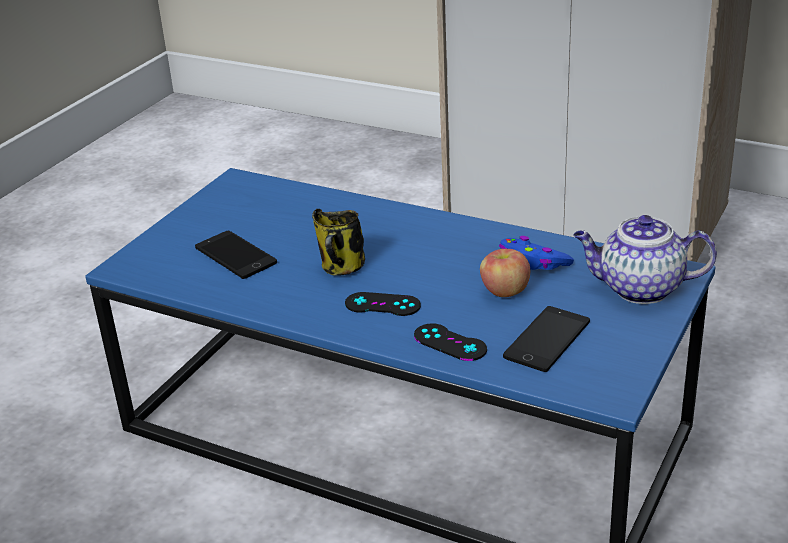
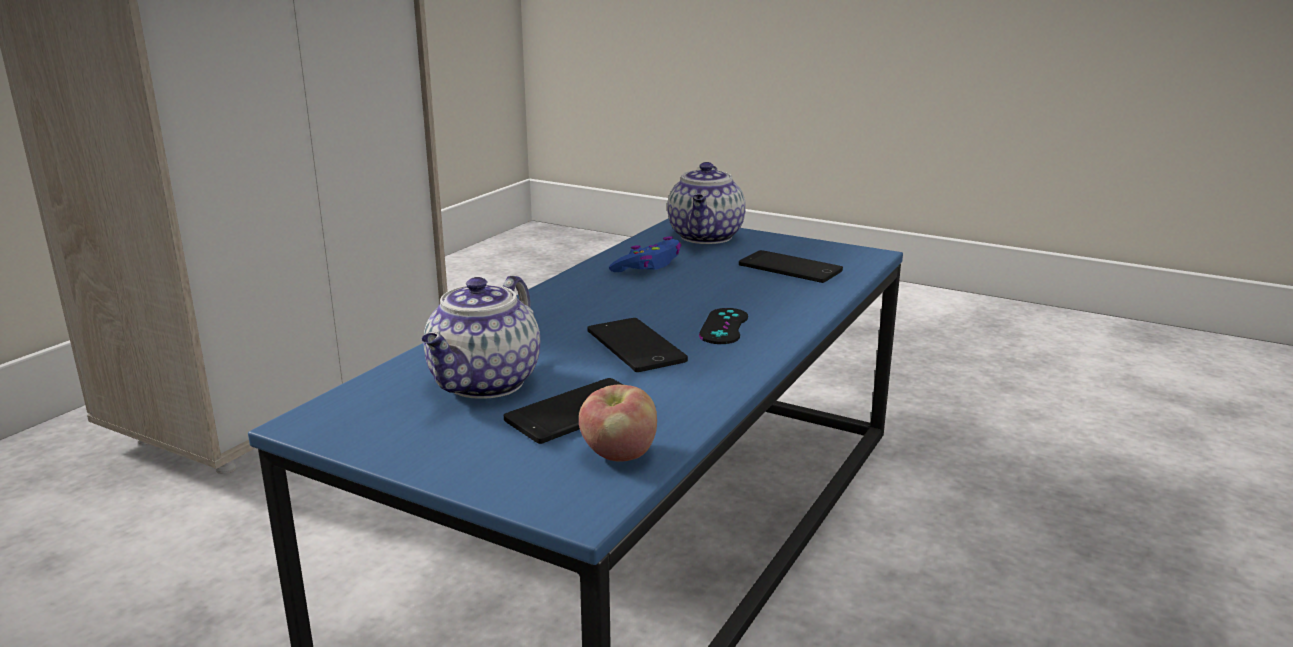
camera: 90 degrees left, 10 degrees down
mug [312,209,365,276] -> phone [587,318,688,372]
black game controller [414,323,487,361] -> none
apple [480,249,530,297] -> apple moved to [579,385,657,462]
none -> teapot [422,275,540,399]

